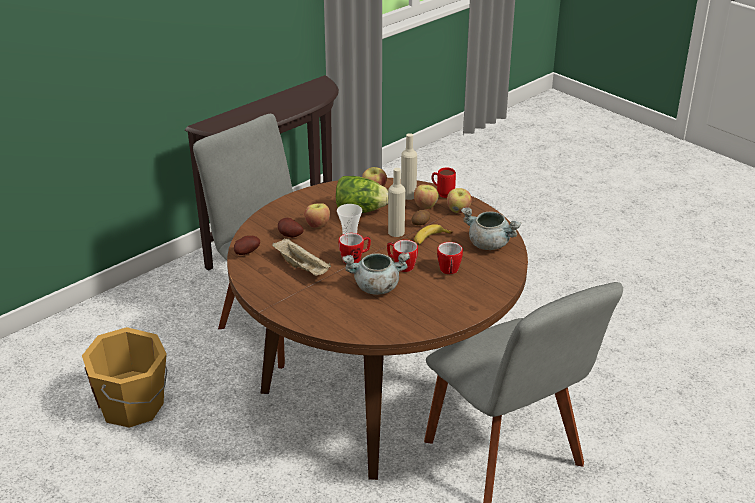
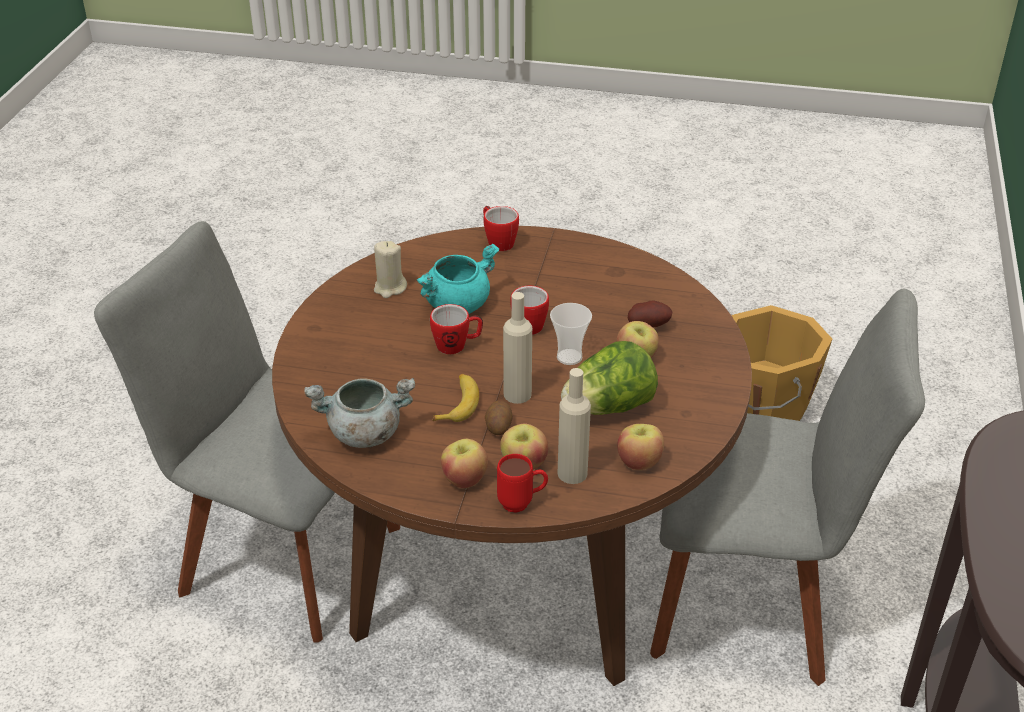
camera: 145 degrees right, 5 degrees up
potato [234,236,260,255] -> none
beige tray [272,238,331,276] -> none
grey cooking pot [342,253,410,295] -> turquoise cooking pot [417,243,499,314]
mug [437,242,463,274] -> mug moved to [483,206,519,251]
none -> beige candle [374,241,407,298]

